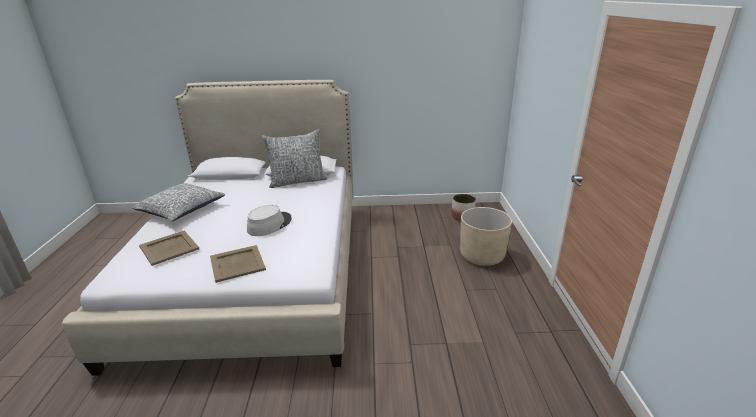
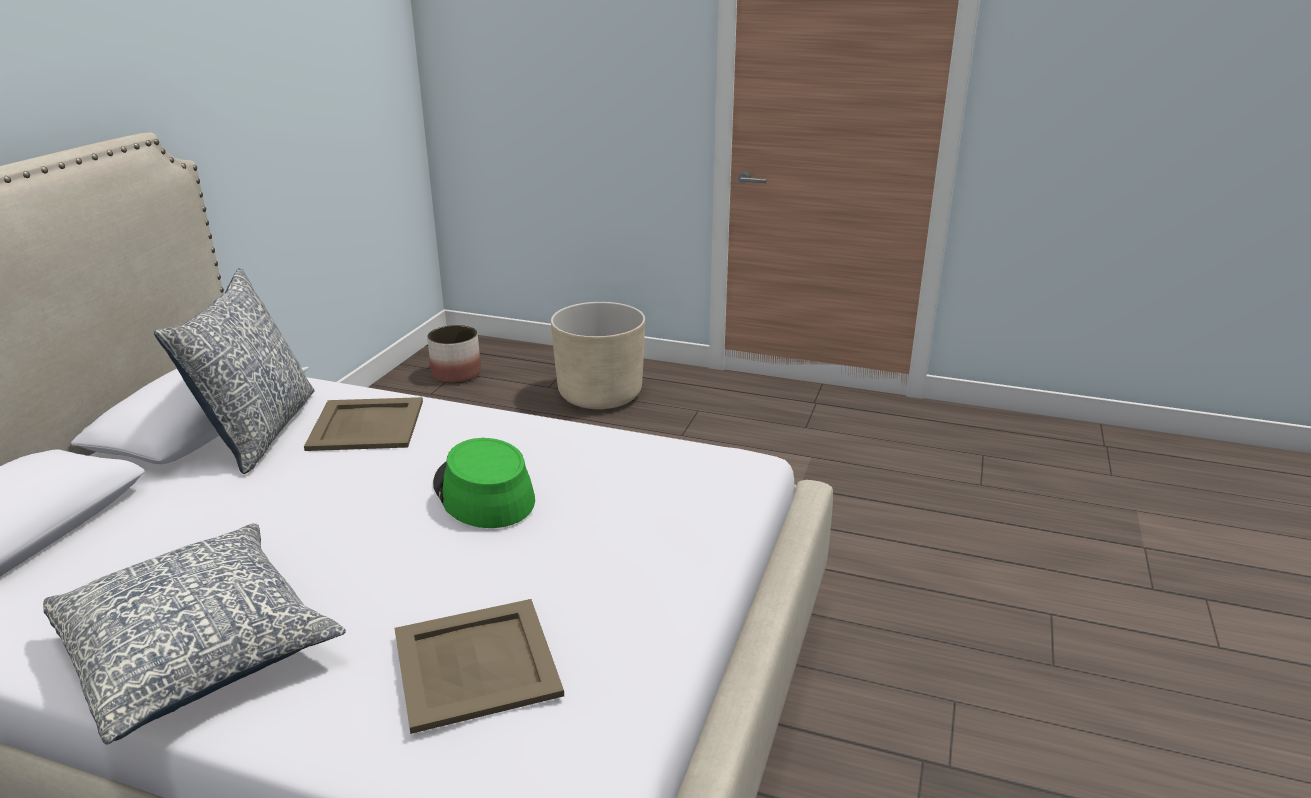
camera: 70 degrees left, 0 degrees up
beige tray [210,245,266,283] -> beige tray moved to [304,397,423,451]
grey hat [247,205,292,236] -> green hat [433,438,535,528]

